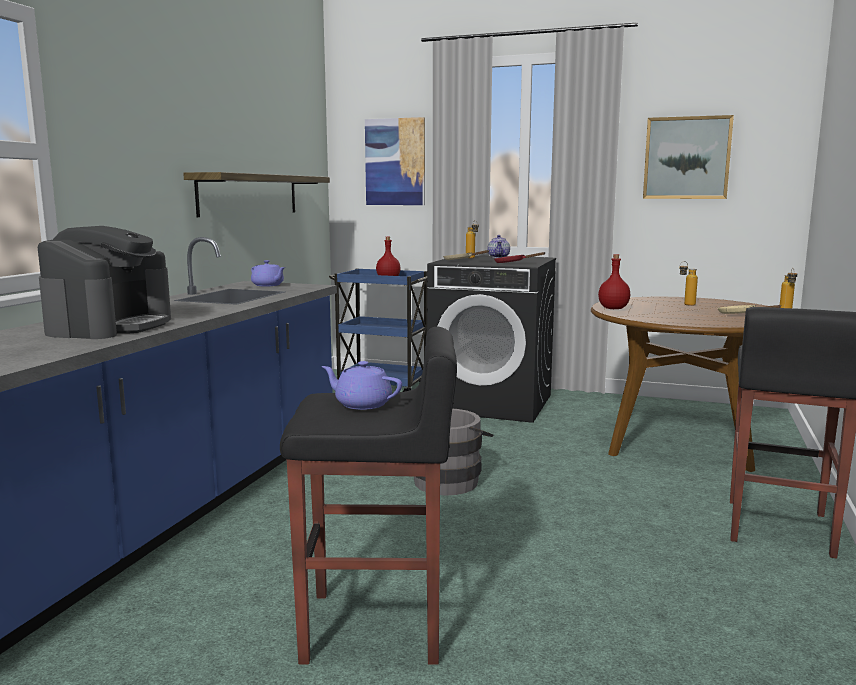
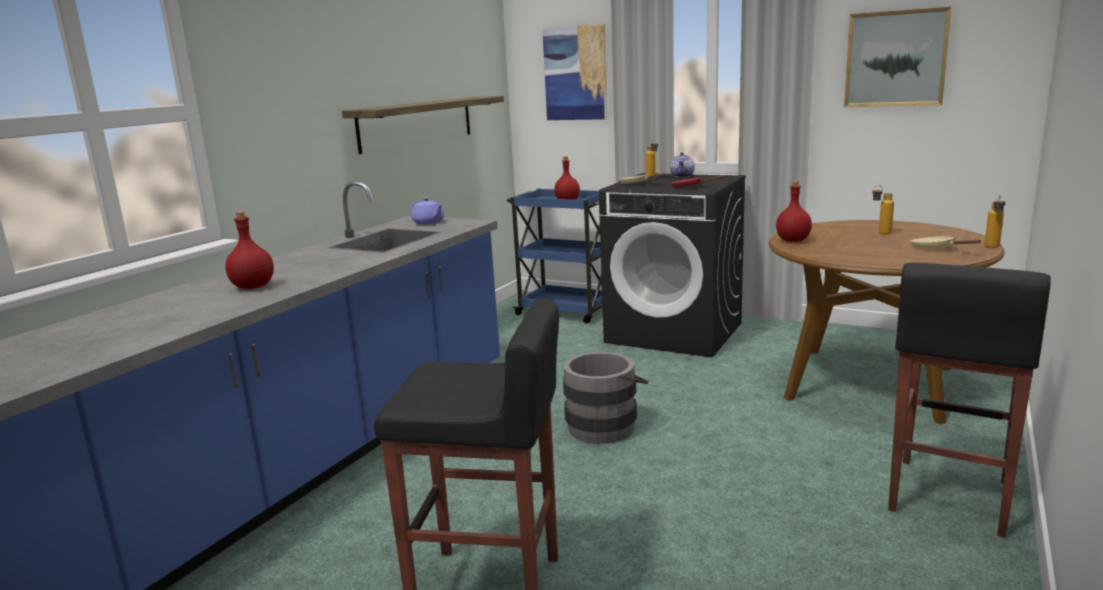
camera: 10 degrees right, 5 degrees up
coffee machine [37,226,171,339] -> red bottle [225,211,274,289]
purple teapot [322,361,402,410] -> none

